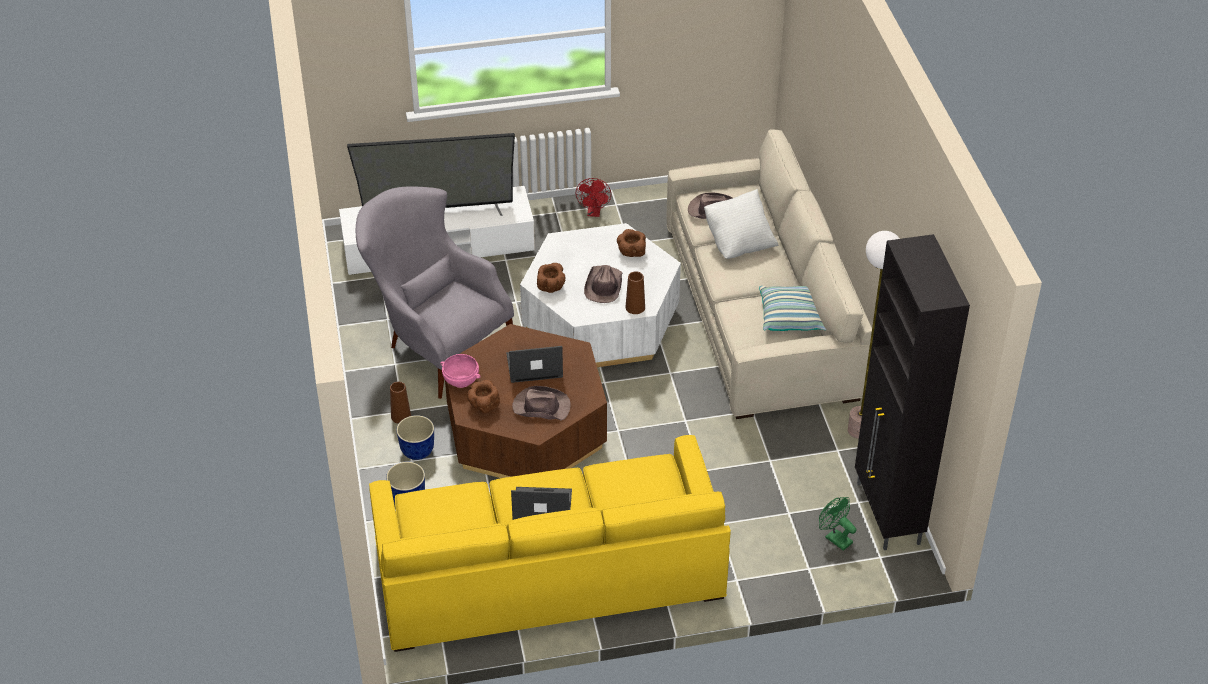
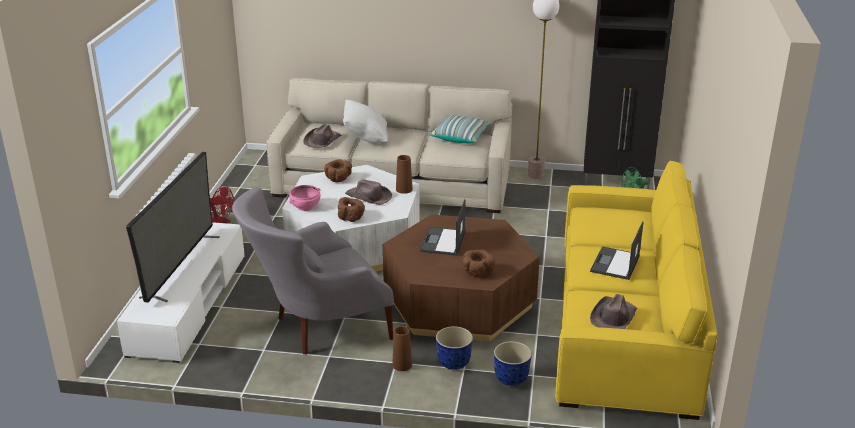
camera: 70 degrees left, 15 degrees down
pink bowl [440,354,480,388] -> pink bowl moved to [289,185,320,211]
brown hat [512,386,571,420] -> brown hat moved to [590,294,638,329]

